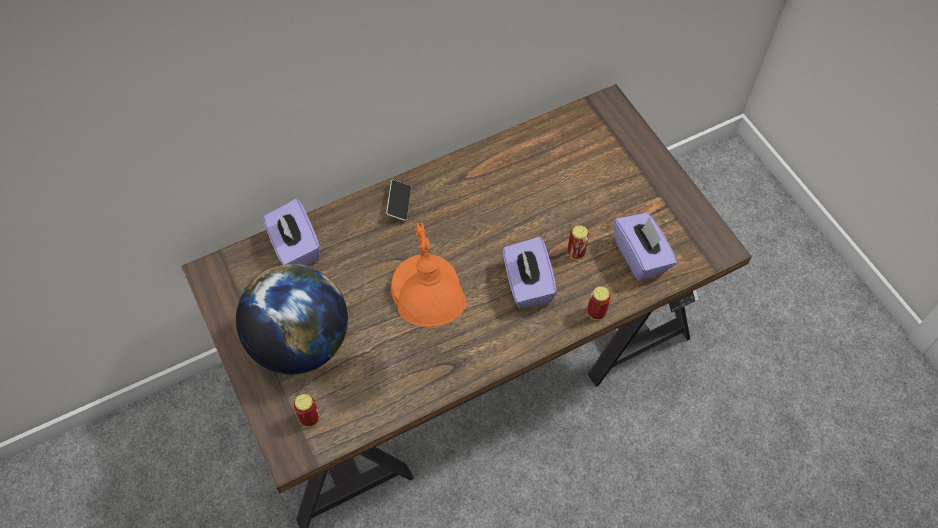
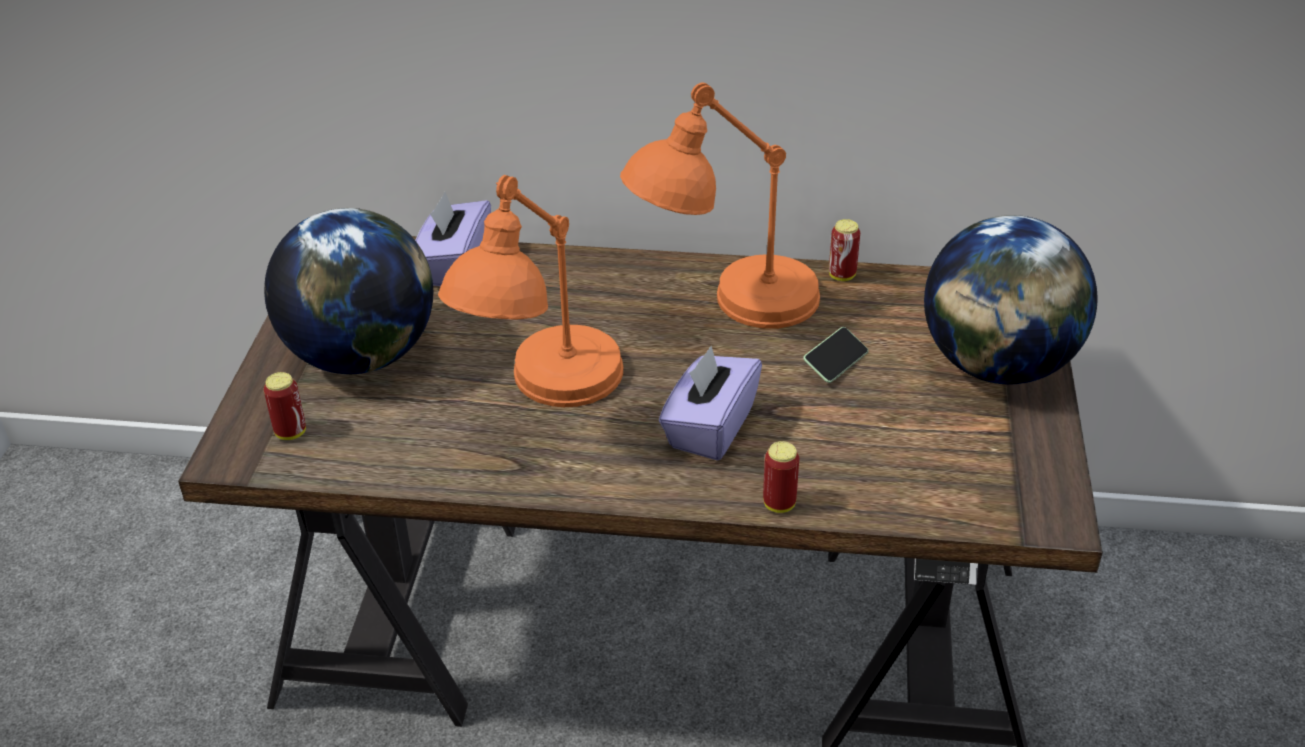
camera: 35 degrees right, 20 degrees down
phone [386,180,412,221] -> phone moved to [803,327,868,383]
can [567,225,589,260] -> can moved to [829,219,860,281]
purple tissue box [614,213,677,281] -> none
none -> orange table lamp [620,83,820,329]
none -> globe [924,215,1098,384]

